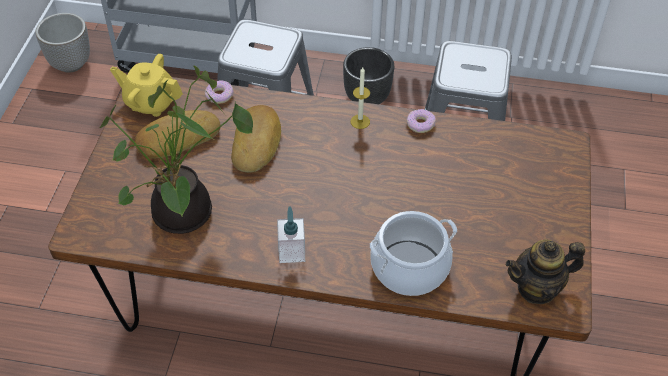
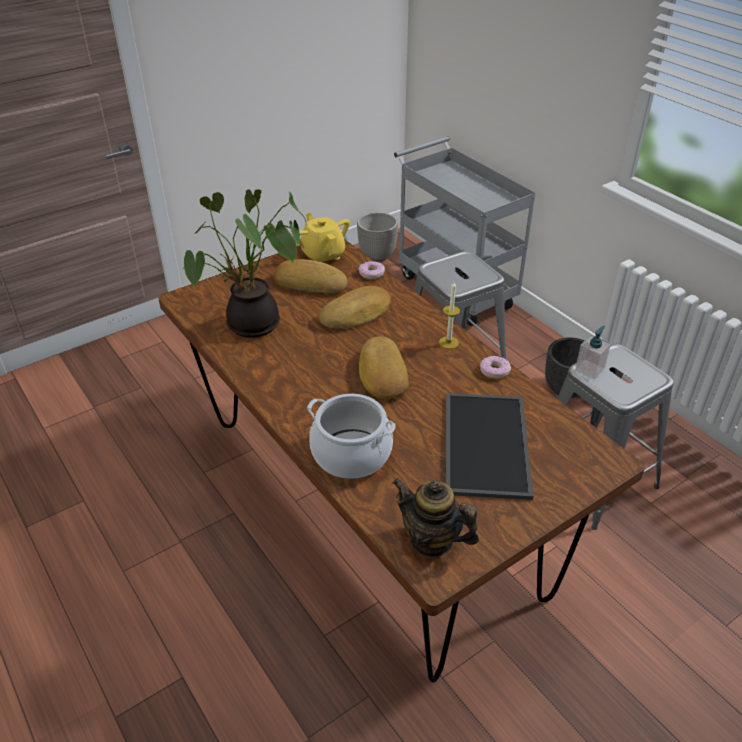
camera: 45 degrees right, 10 degrees down
soap dispenser [277,206,305,263] -> soap dispenser moved to [575,326,611,379]
none -> bread [359,336,409,399]
none -> tray [445,393,533,500]

